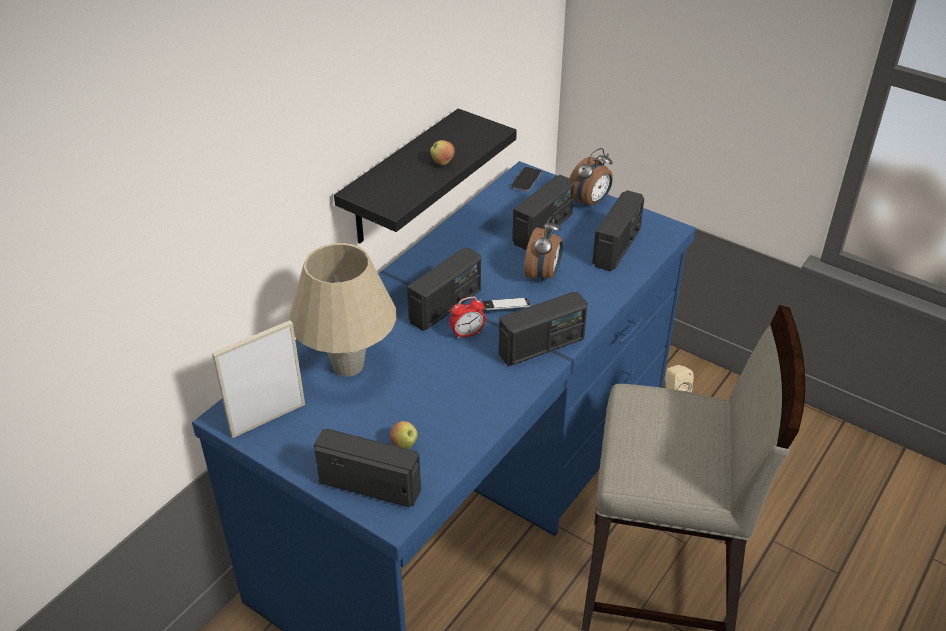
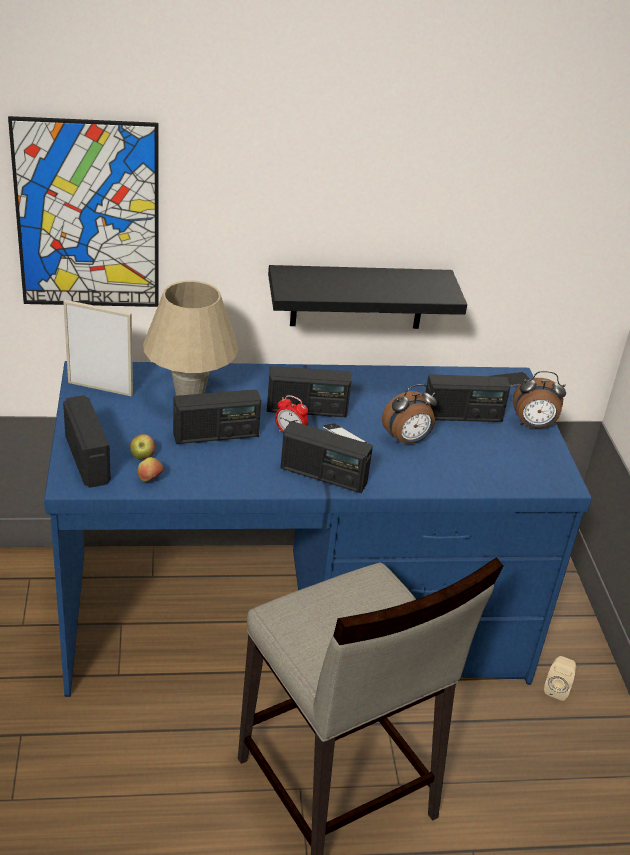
camera: 45 degrees right, 5 degrees down
apple [430,140,455,166] -> apple moved to [138,457,164,482]
radio [592,190,644,272] -> radio moved to [173,390,261,444]
none -> picture [8,116,158,307]

